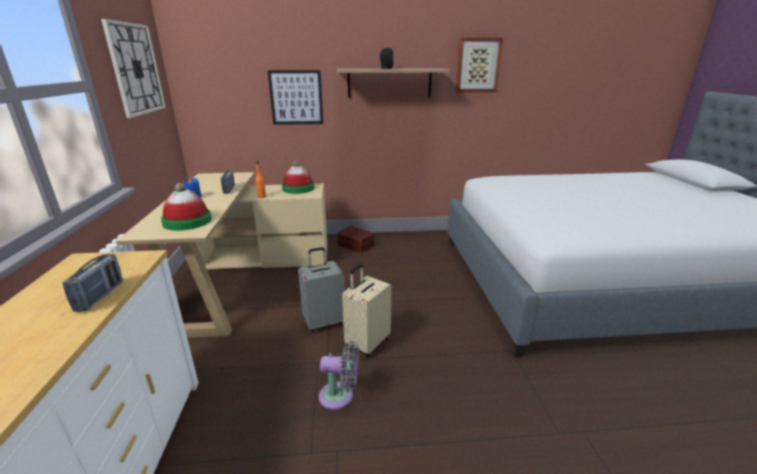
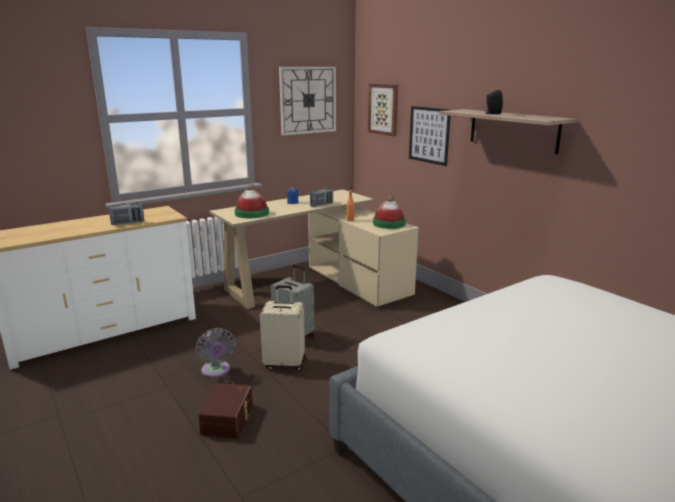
camera: 60 degrees right, 5 degrees down
brown storage box [337,225,374,253] -> brown storage box moved to [198,383,253,438]
picture [456,38,503,92] -> picture moved to [368,84,398,136]

